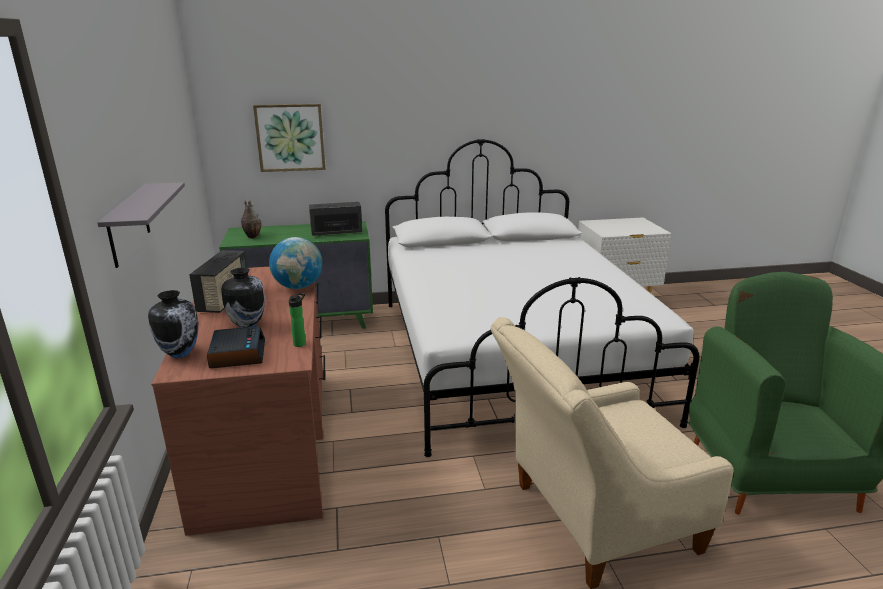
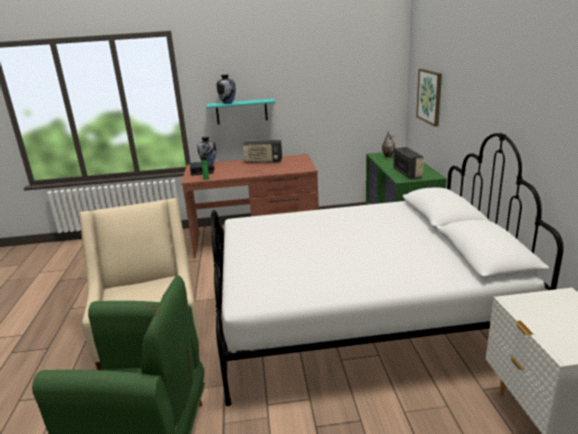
camera: 95 degrees right, 0 degrees up
grey shelf [97,182,185,268] -> turquoise shelf [206,98,276,124]
vase [221,267,265,328] -> vase moved to [217,75,236,104]
globe [269,237,323,289] -> none

